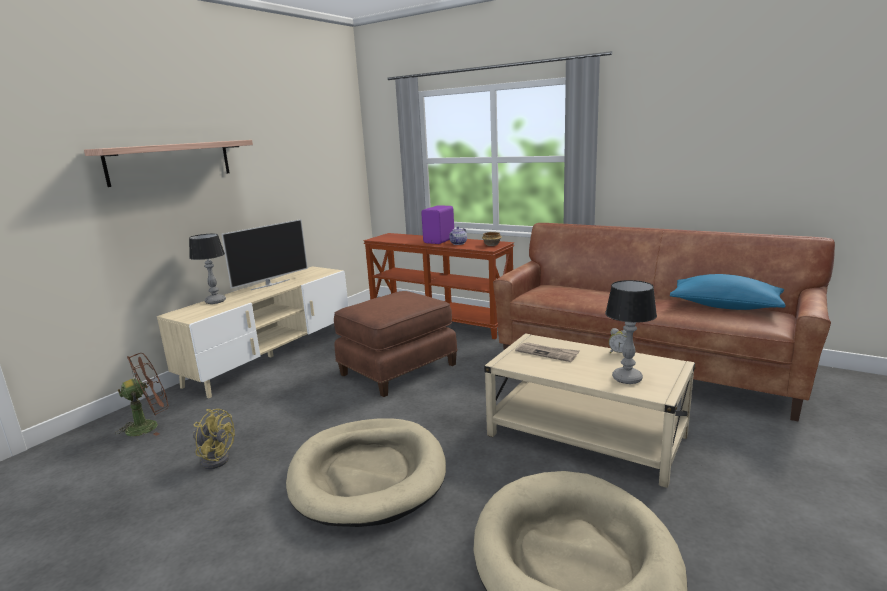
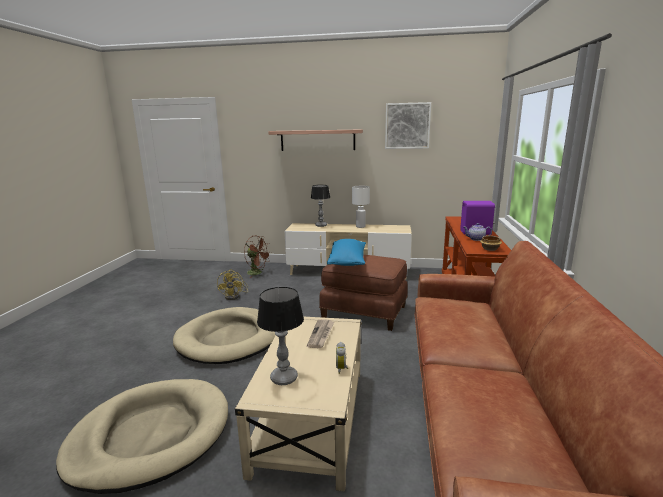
camera: 65 degrees right, 0 degrees up
television [221,219,308,290] -> white table lamp [352,186,370,228]
blue pillow [670,274,785,310] -> blue pillow moved to [327,239,366,266]
none -> picture [385,102,431,149]

